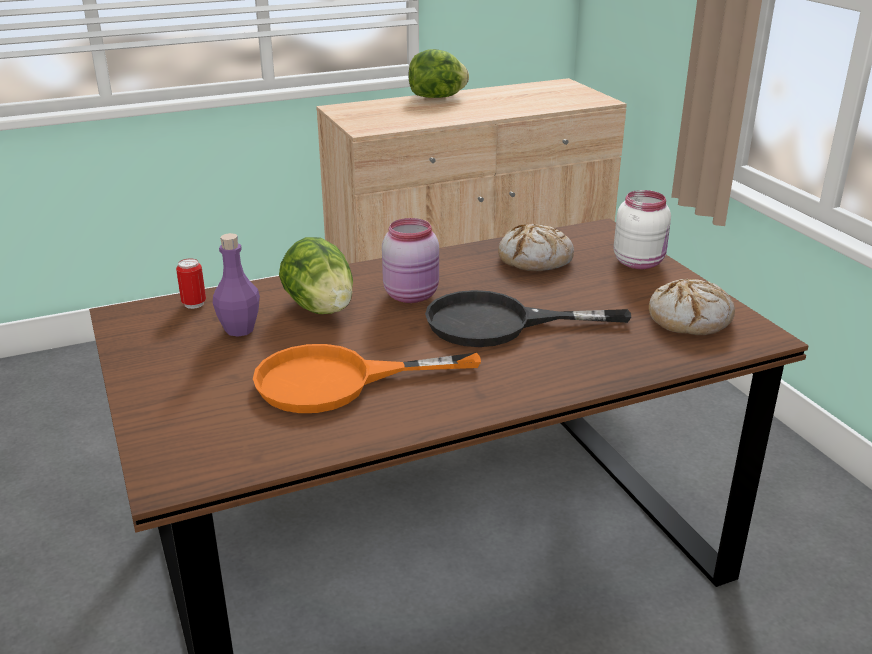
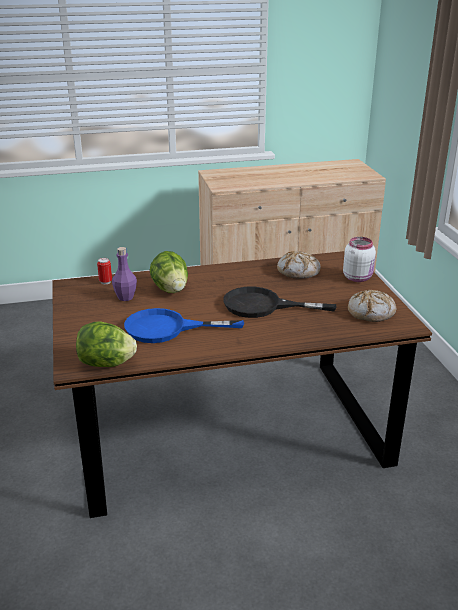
camera: 10 degrees right, 0 degrees up
orange frying pan [253,344,481,413] -> blue frying pan [124,308,244,343]
pink jar [382,218,439,303] -> none
lettuce [408,49,469,98] -> lettuce moved to [76,321,137,367]

